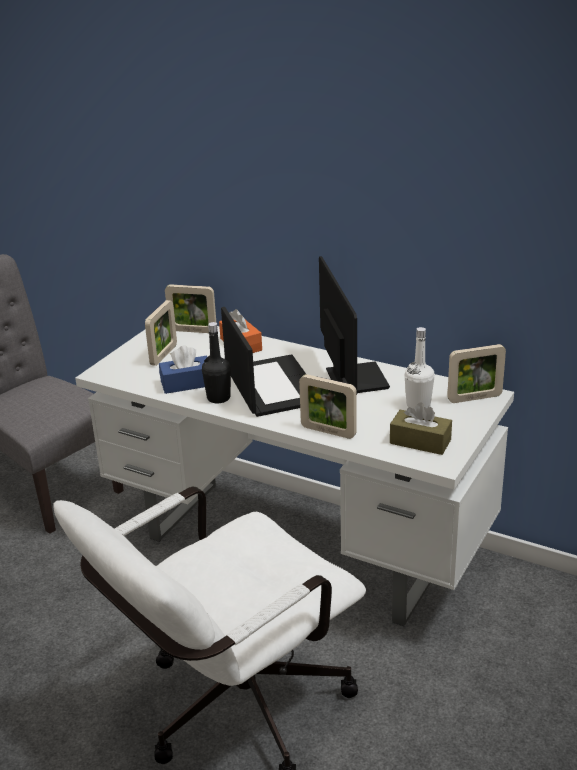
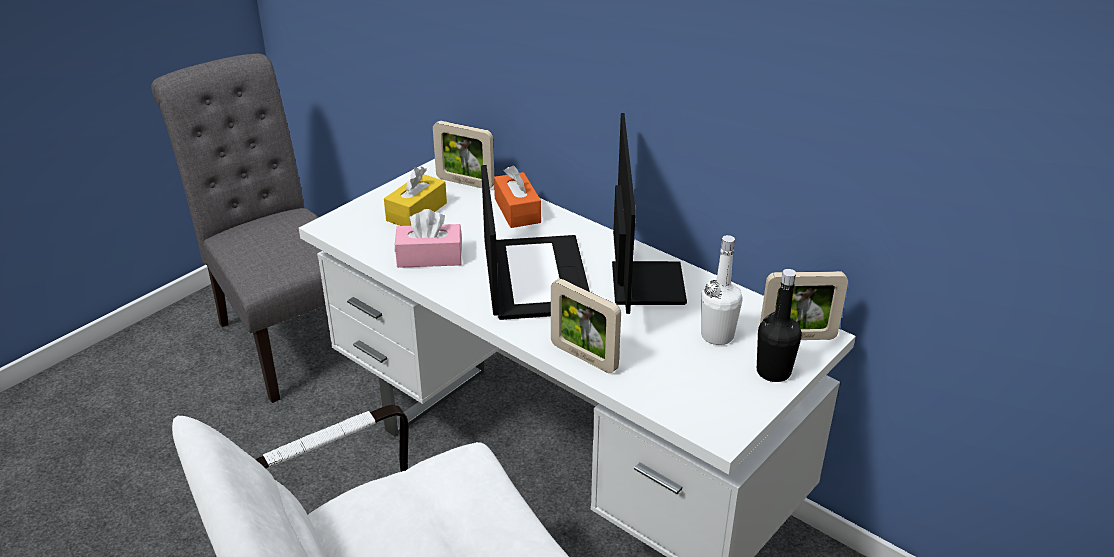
camera: 10 degrees right, 5 degrees up
picture frame [145,300,177,366] -> yellow tissue box [384,166,447,226]
blue tissue box [159,345,207,394] -> pink tissue box [395,209,462,268]
black bottle [202,322,231,403] -> black bottle moved to [757,269,802,382]
brown tissue box [390,402,452,455] -> none

